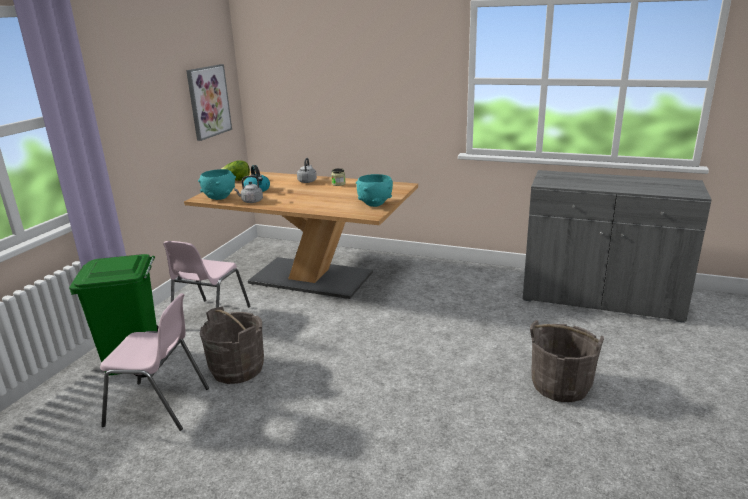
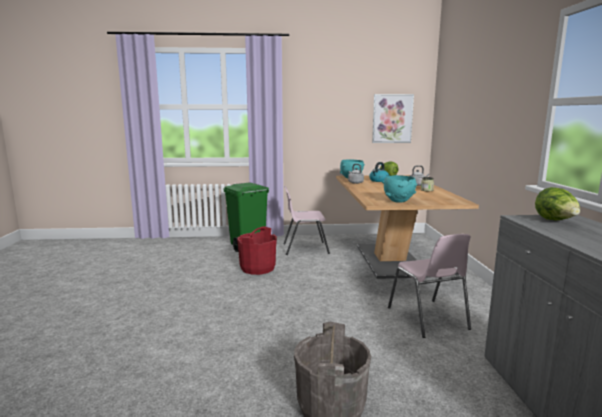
camera: 65 degrees right, 10 degrees down
pink chair [100,293,209,431] -> pink chair moved to [388,234,471,338]
grey bucket [200,306,264,384] -> red bucket [237,226,277,275]
none -> lettuce [535,187,580,221]

